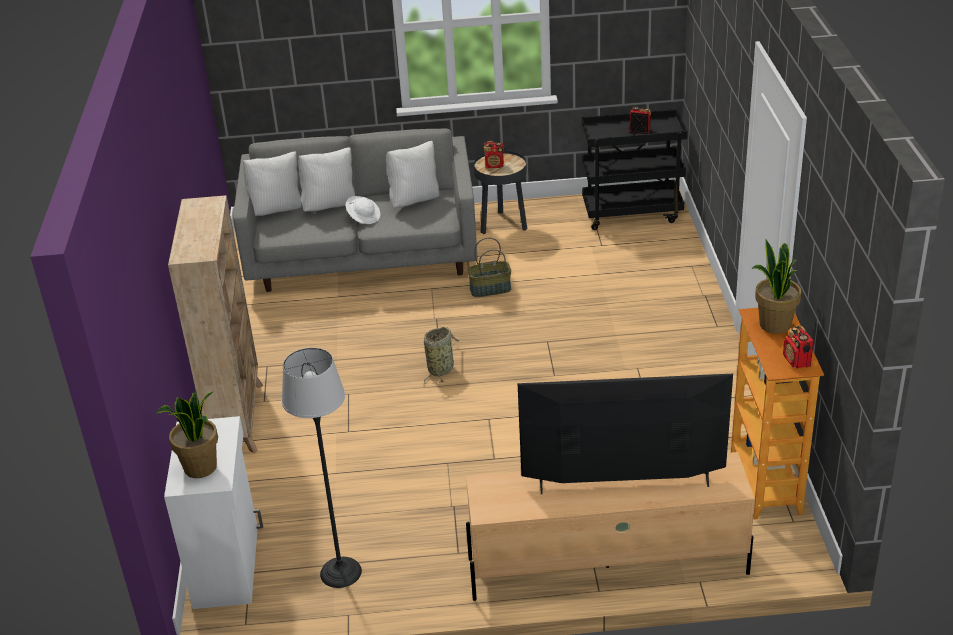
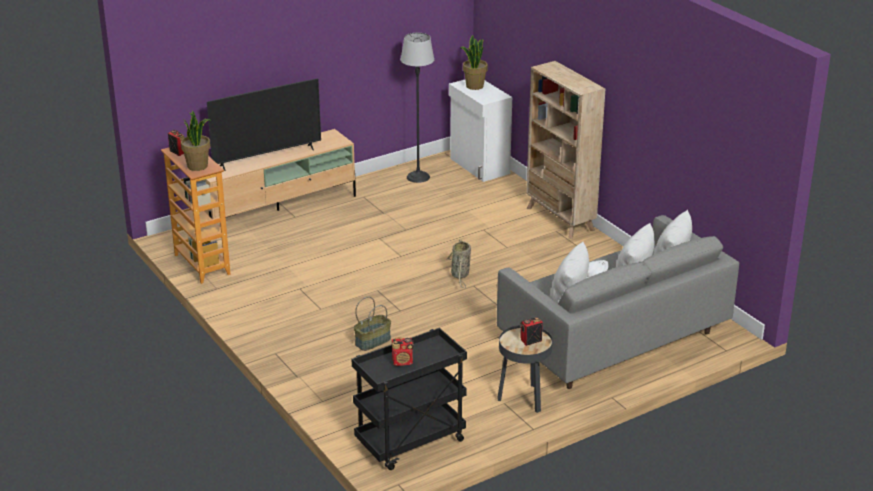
camera: 150 degrees right, 5 degrees down
basket [468,238,511,297] -> basket moved to [354,297,391,351]

